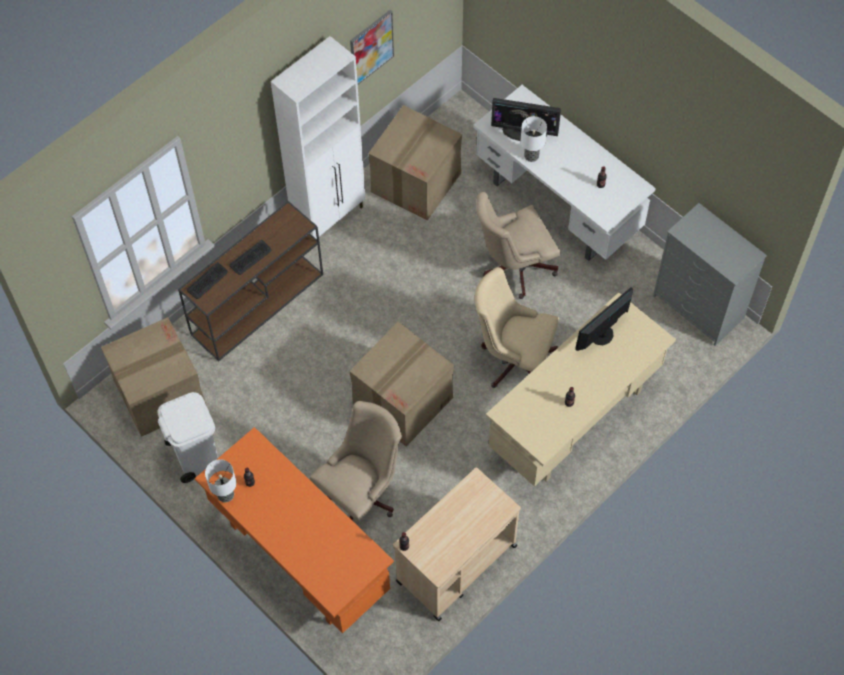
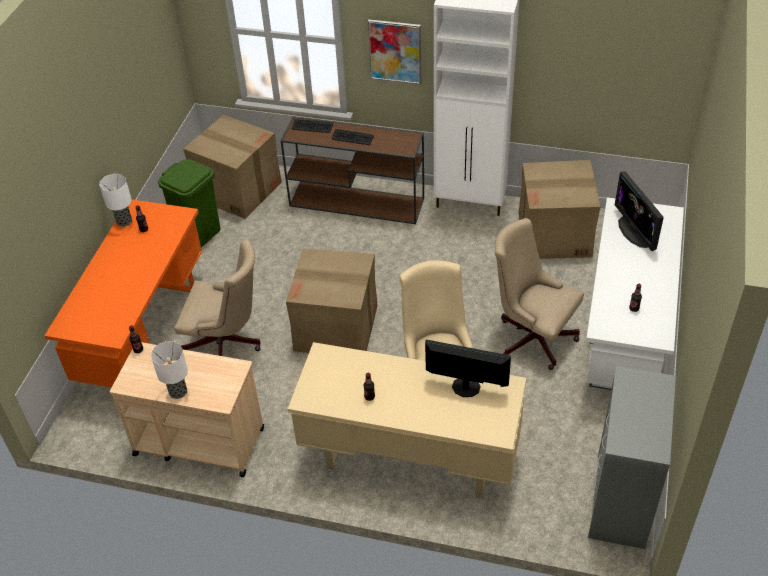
camera: 60 degrees right, 15 degrees down
white trash can [157,392,218,483] -> green trash can [158,159,221,247]
picture [350,10,394,84] -> picture moved to [368,19,421,85]
table lamp [521,116,547,162] -> table lamp moved to [151,341,188,399]

